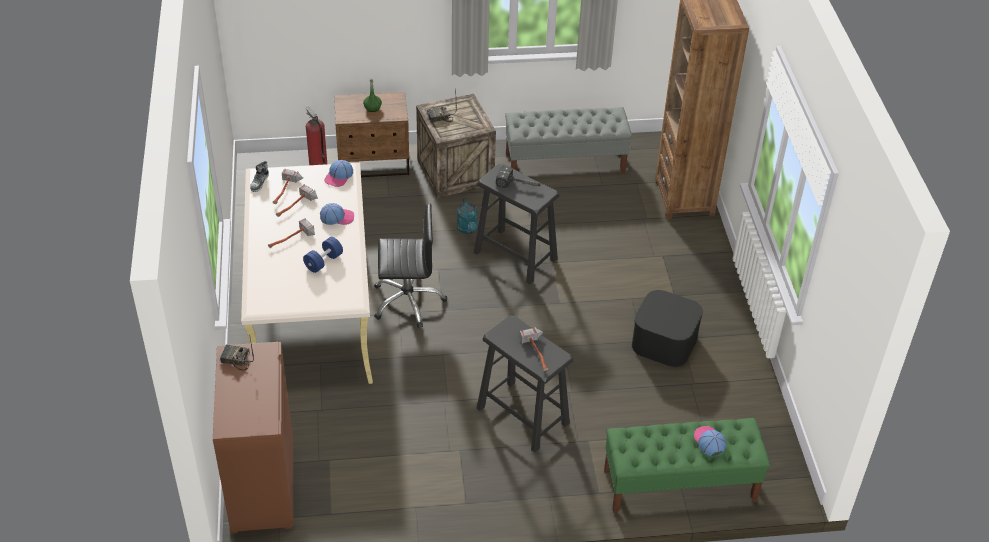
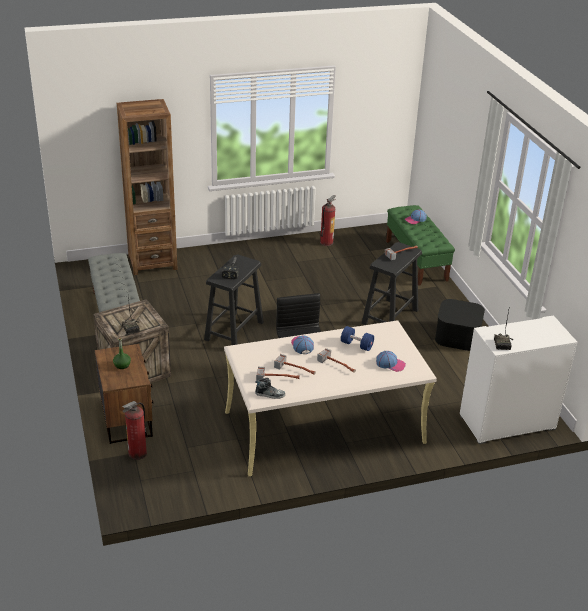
camera: 100 degrees left, 10 degrees down
brown cabinet [213,342,294,534] -> white cabinet [460,316,578,444]
cap [324,160,353,187] -> cap moved to [376,351,406,372]
turquoise watering can [457,197,478,234] -> none
black storage box [632,290,703,367] -> black storage box moved to [435,299,485,351]
none -> fire extinguisher [320,195,336,246]

